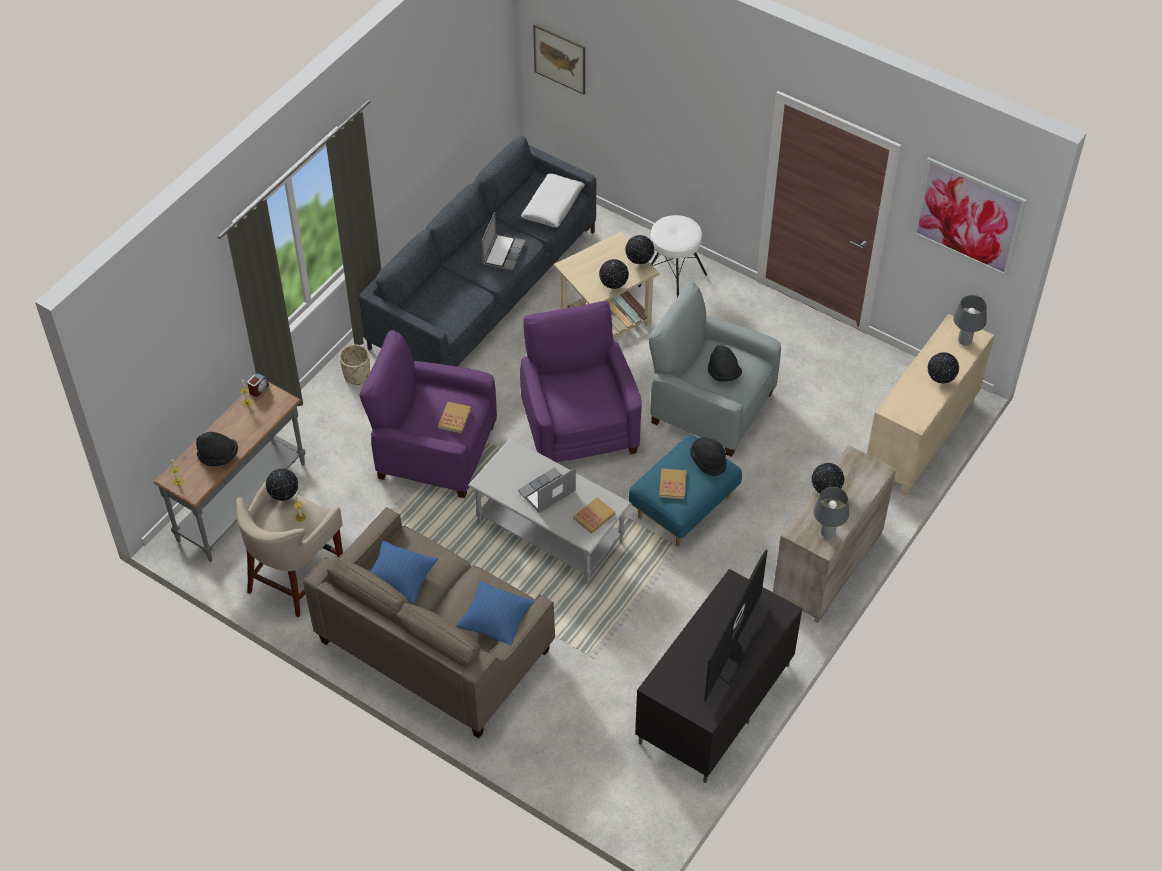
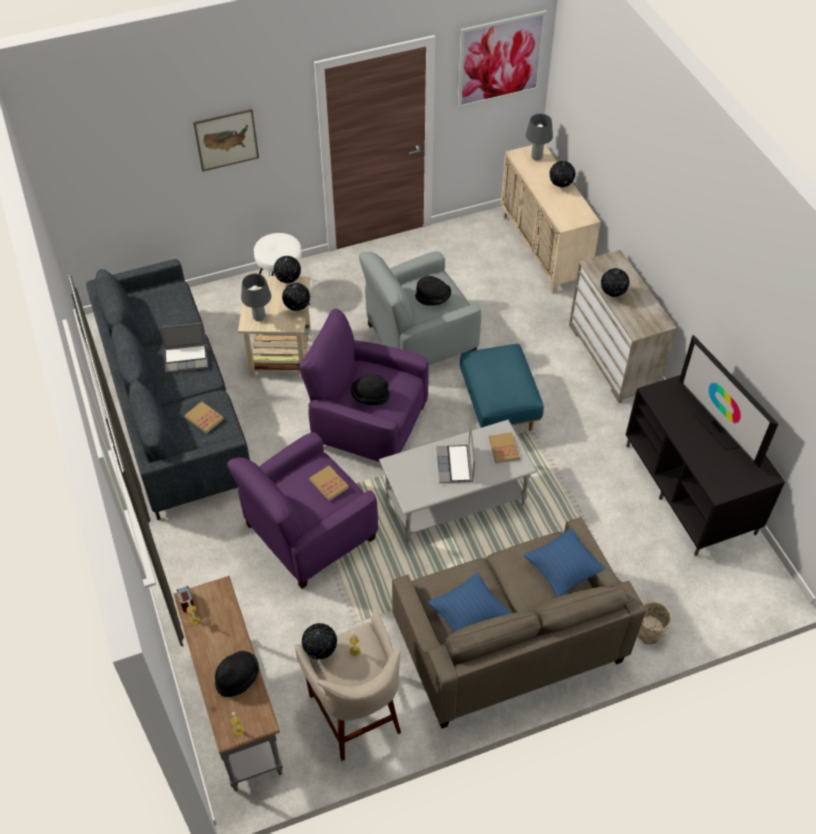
camera: 55 degrees left, 0 degrees up
beige planter [339,344,370,385] -> beige planter moved to [637,601,671,644]
laptop [481,212,525,271] -> laptop turned 120 degrees clockwise [159,323,208,373]
white pillow [521,173,585,227] -> none
picture [533,24,585,95] -> picture moved to [193,109,259,172]
book [659,469,687,499] -> book moved to [184,401,224,434]
black hat [690,437,727,476] -> black hat moved to [351,374,390,405]
grey table lamp [814,487,849,538] -> grey table lamp moved to [241,274,271,322]

